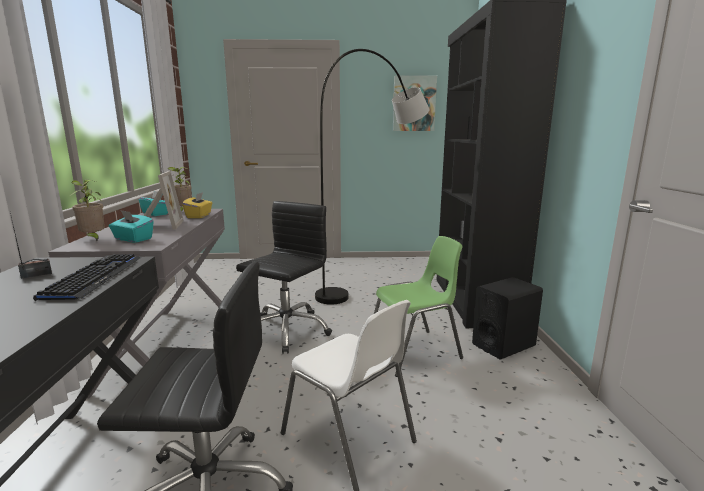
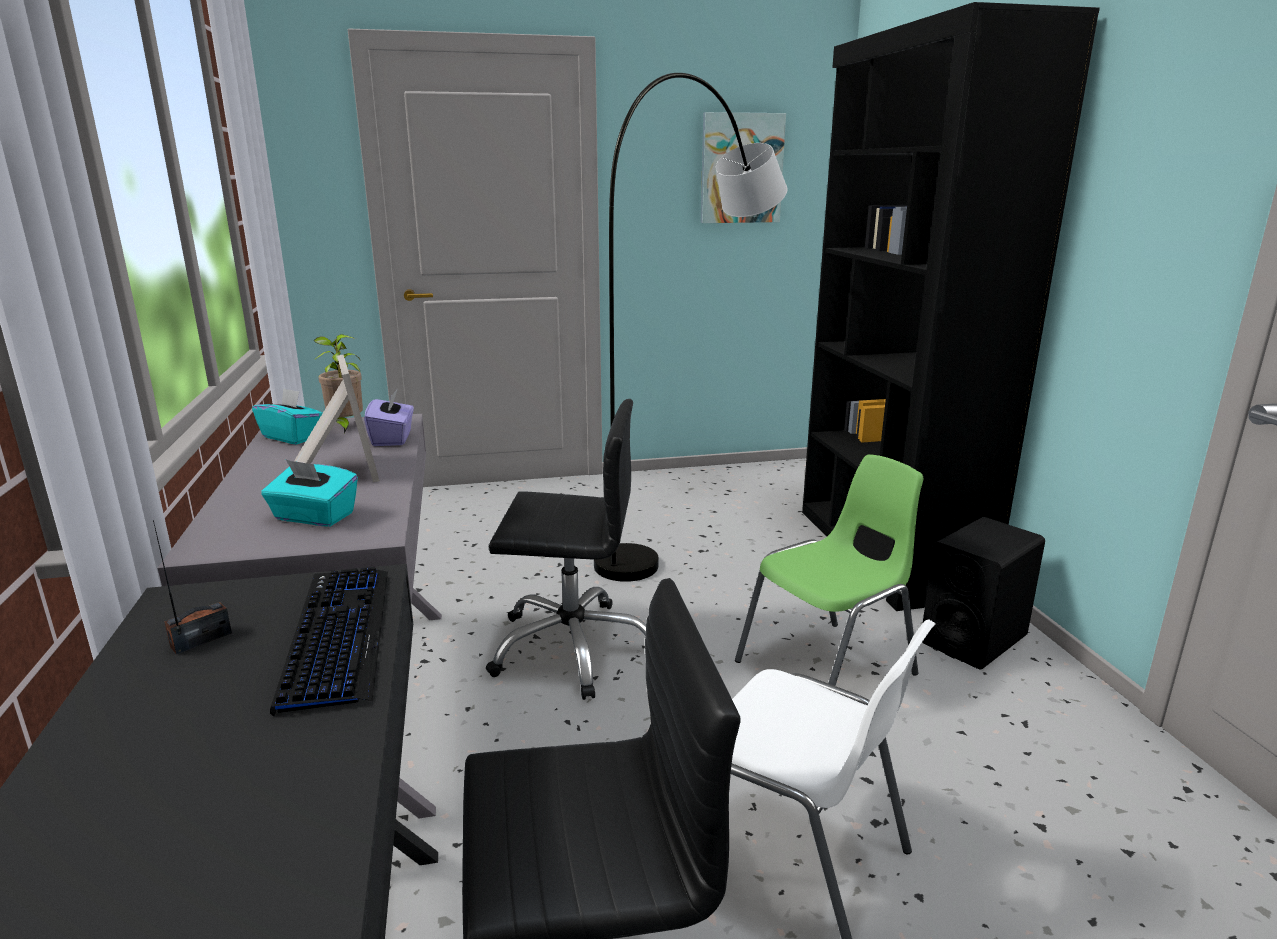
camera: 10 degrees left, 5 degrees up
potted plant [70,179,105,241] -> none
yellow tissue box [182,192,212,218] -> purple tissue box [364,389,414,446]
black office chair [236,201,332,354] -> black office chair turned 75 degrees clockwise [486,399,646,700]

